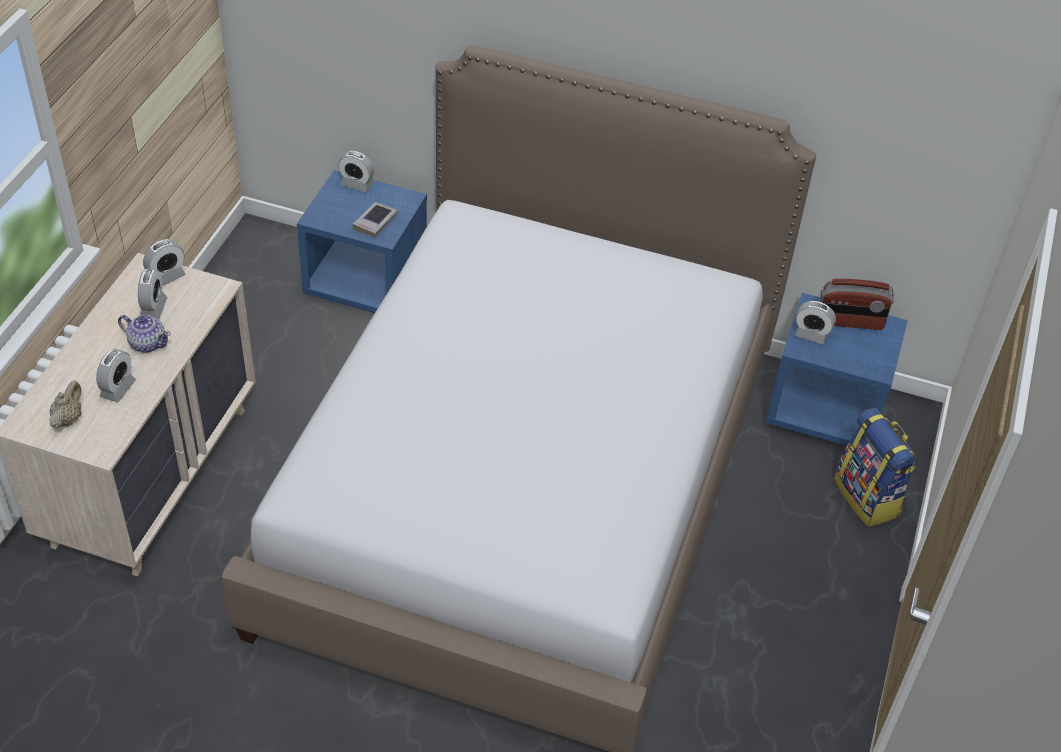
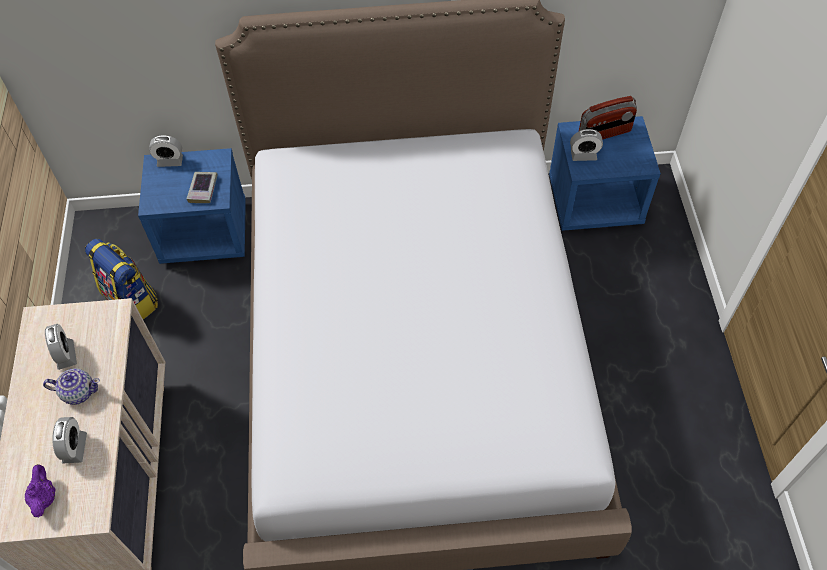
camera: 20 degrees left, 10 degrees up
beige teapot [50,381,82,428] -> purple teapot [25,464,55,518]
alarm clock [143,239,186,286] -> none
backpack [834,408,916,527] -> backpack moved to [85,239,158,319]

